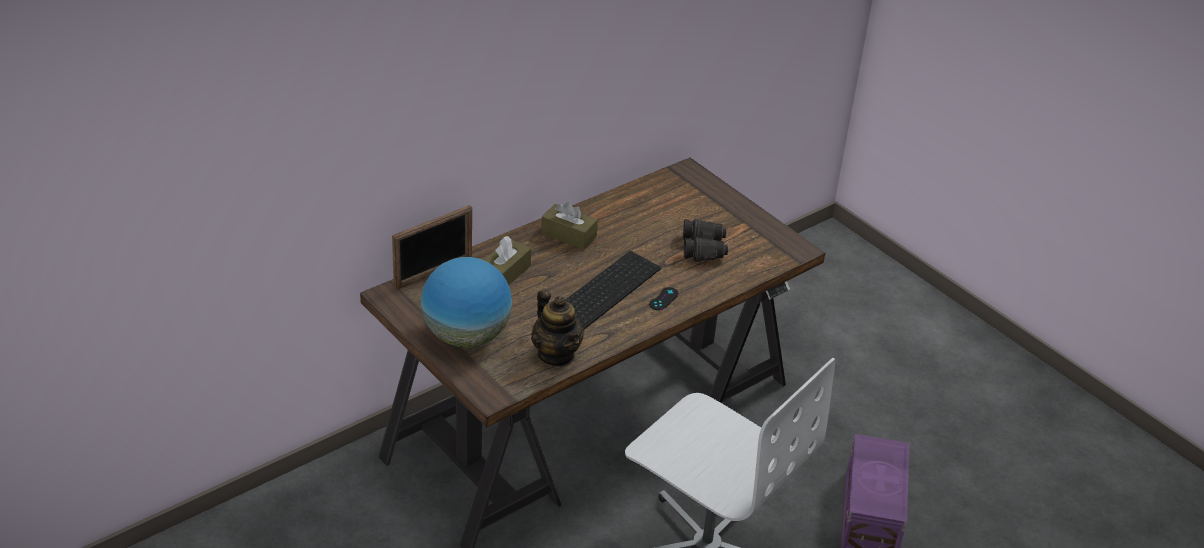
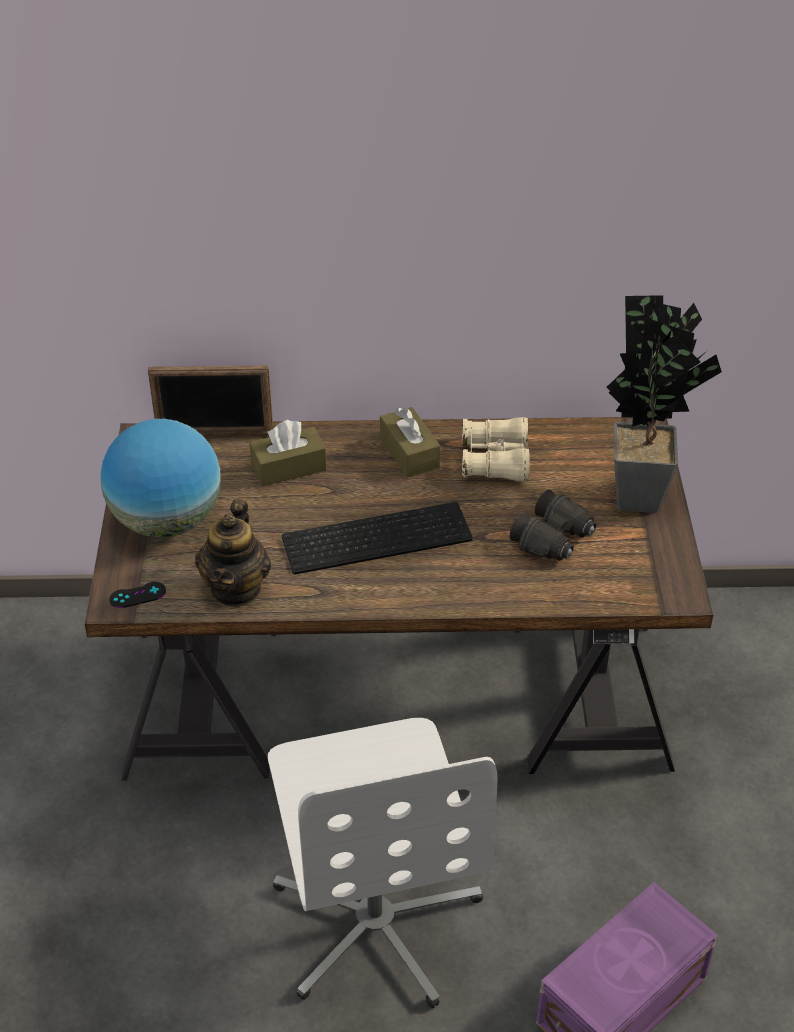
camera: 40 degrees right, 5 degrees up
black game controller [649,287,679,310] -> black game controller moved to [109,582,166,608]
none -> beige binoculars [462,417,530,482]
none -> potted plant [607,295,722,513]

